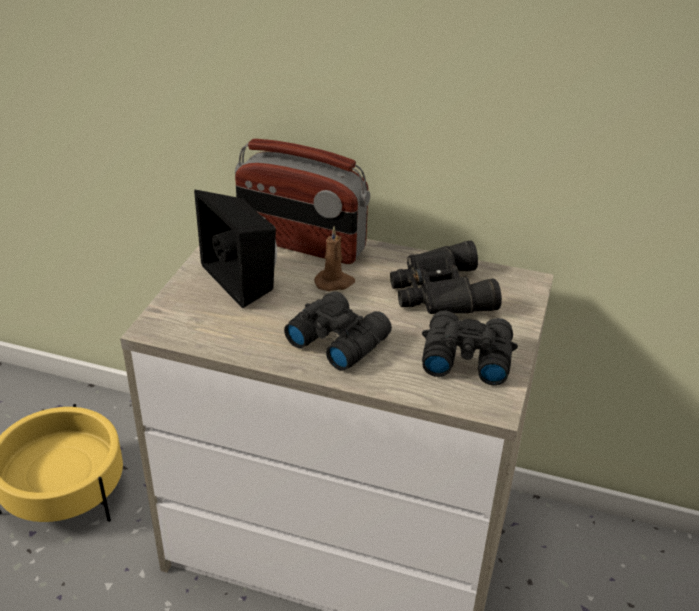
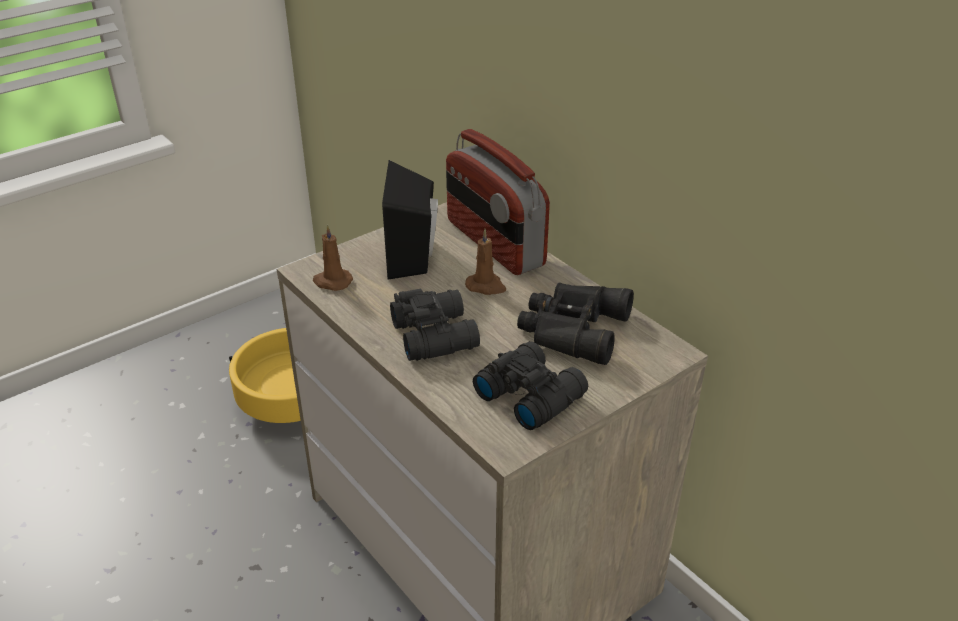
camera: 35 degrees right, 0 degrees up
none -> brown candle [313,225,353,291]

